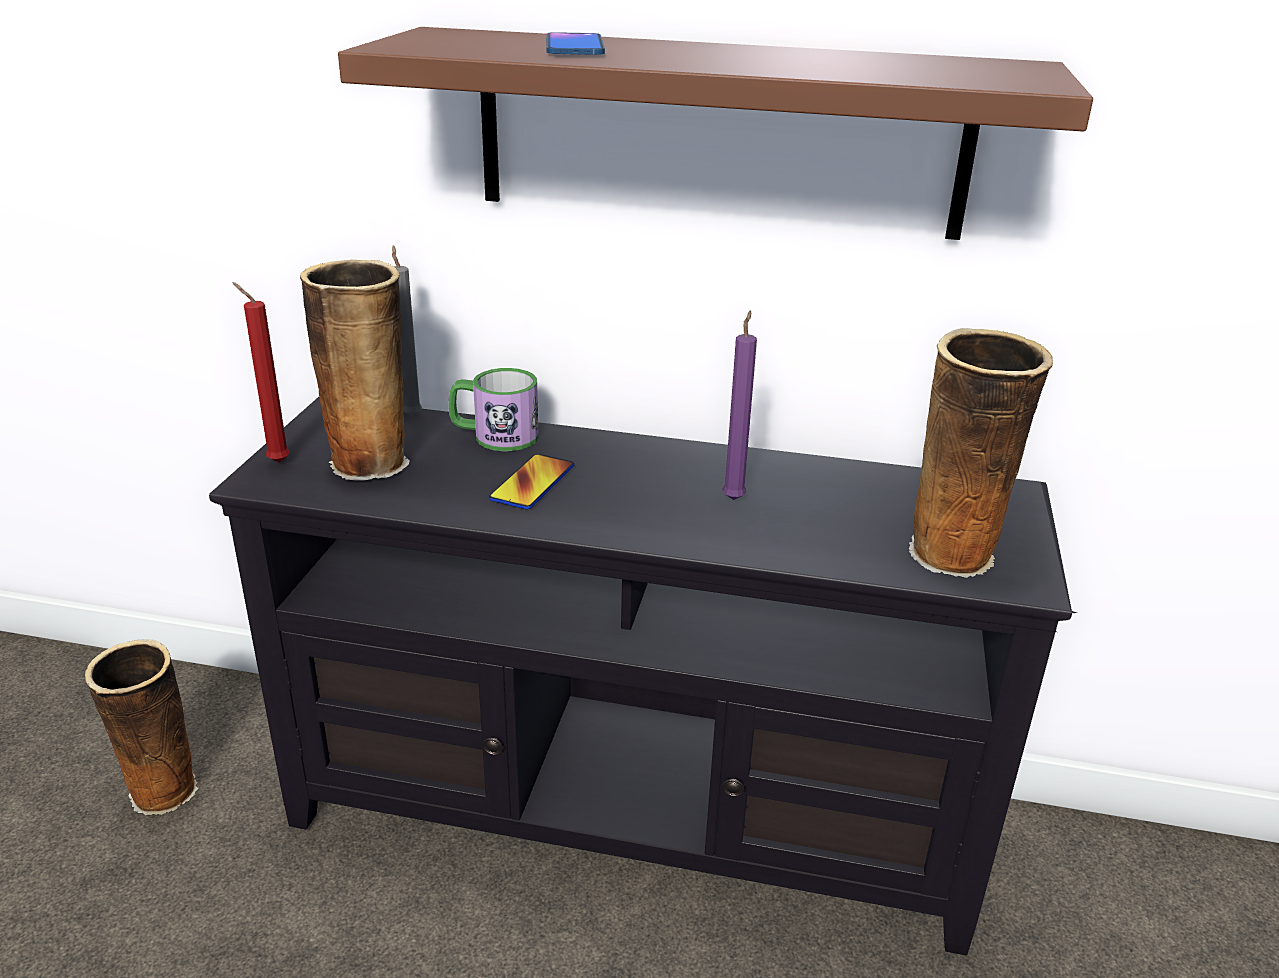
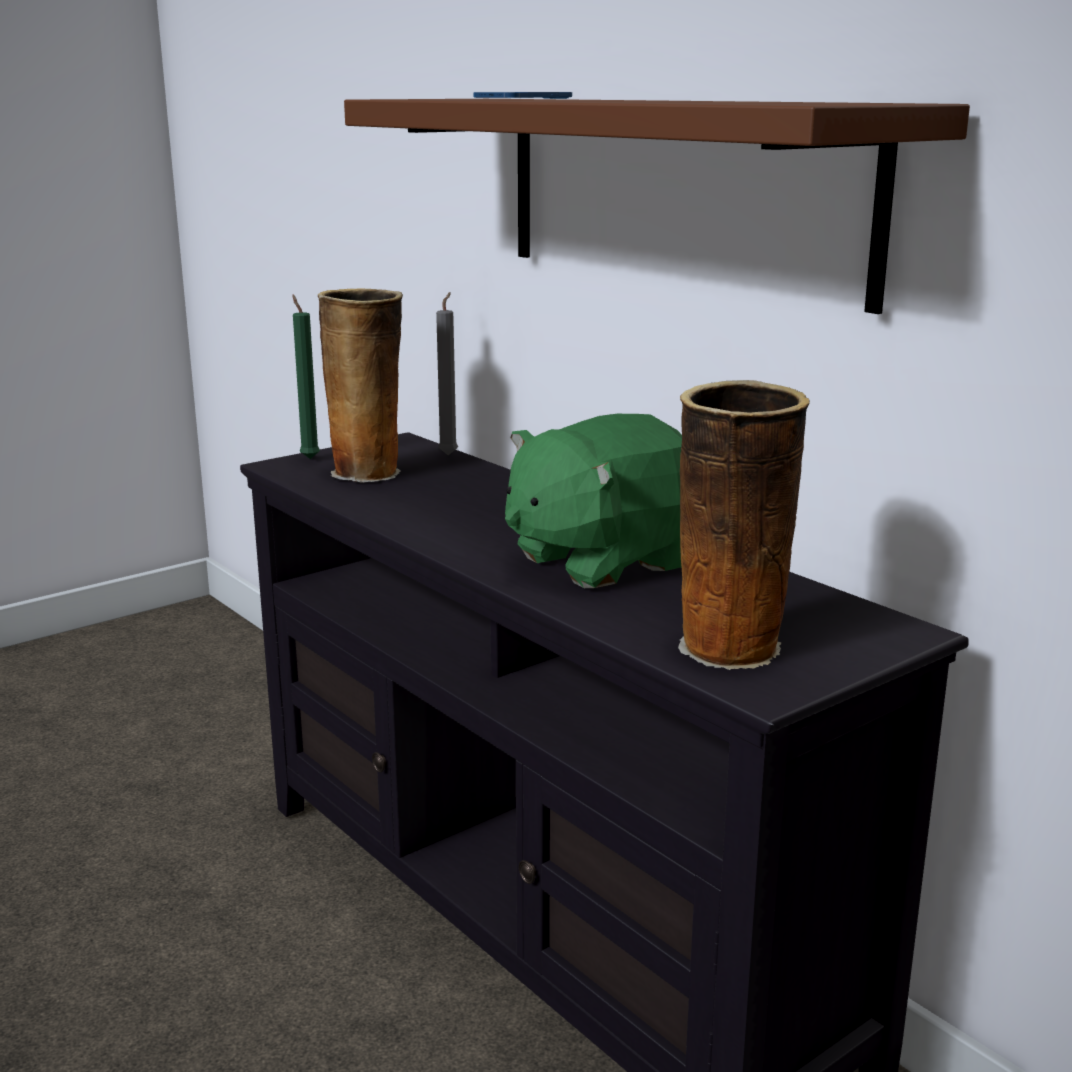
camera: 40 degrees right, 10 degrees down
vase [85,639,199,815] -> none
red candle [232,282,290,463] -> green candle [292,295,320,459]
mug [449,368,539,451] -> none
phone [489,454,574,510] -> none
purple candle [723,310,757,500] -> green plush toy [505,414,682,588]

